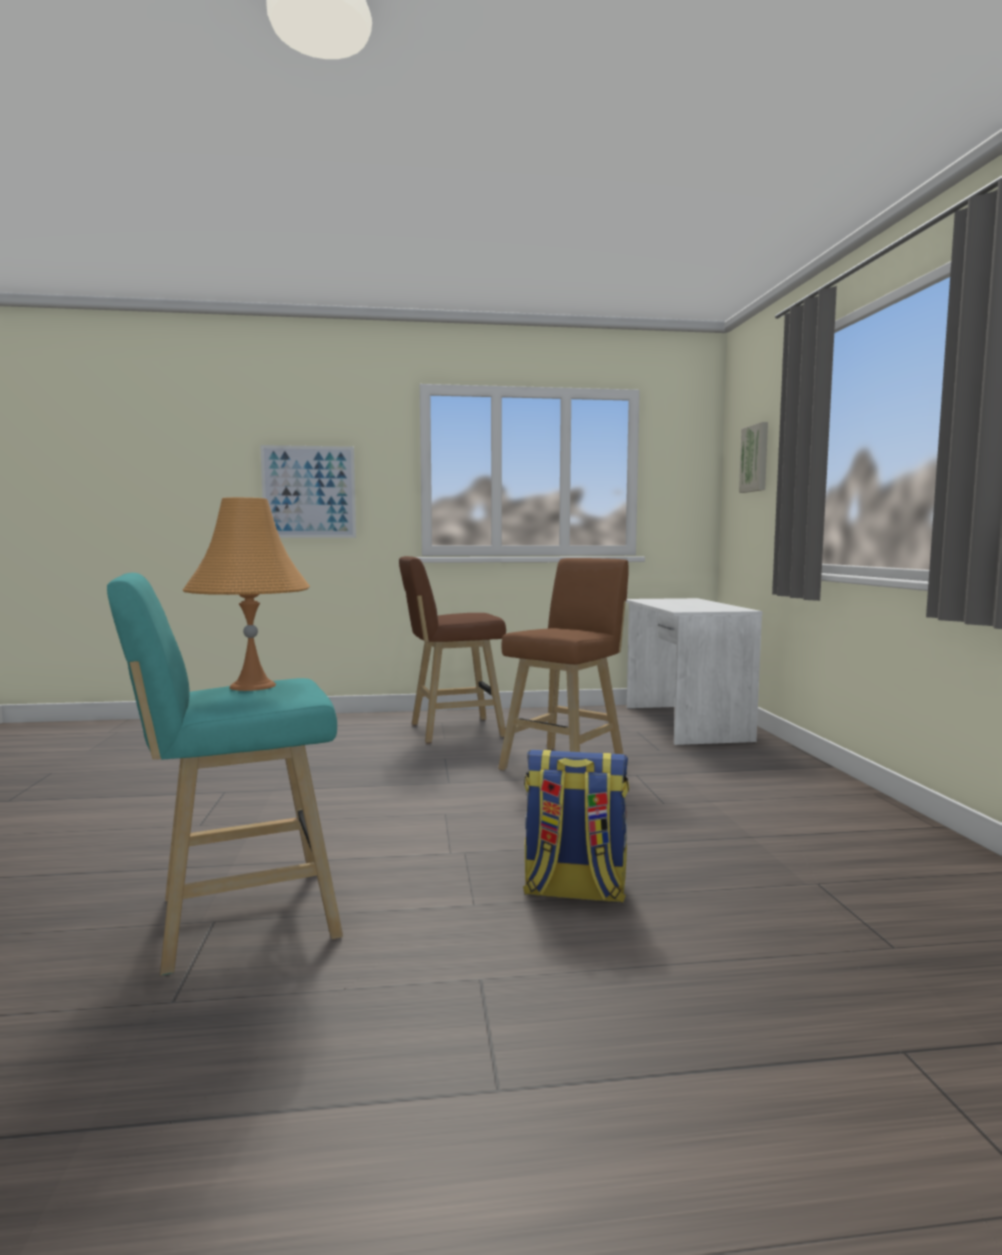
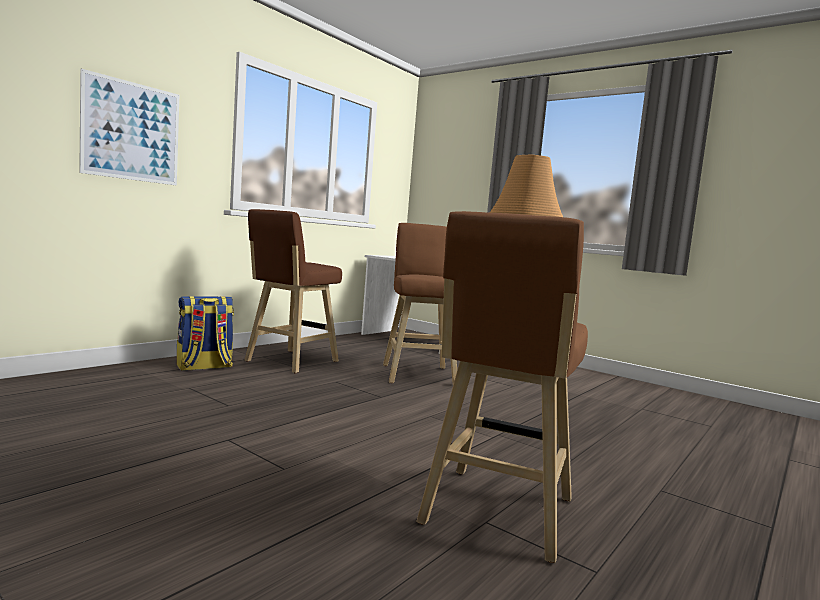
camera: 45 degrees left, 0 degrees up
turquoise stool [107,573,343,976] -> brown stool [417,211,588,563]
backpack [523,750,629,903] -> backpack moved to [177,296,234,371]
picture [739,422,768,493] -> none

